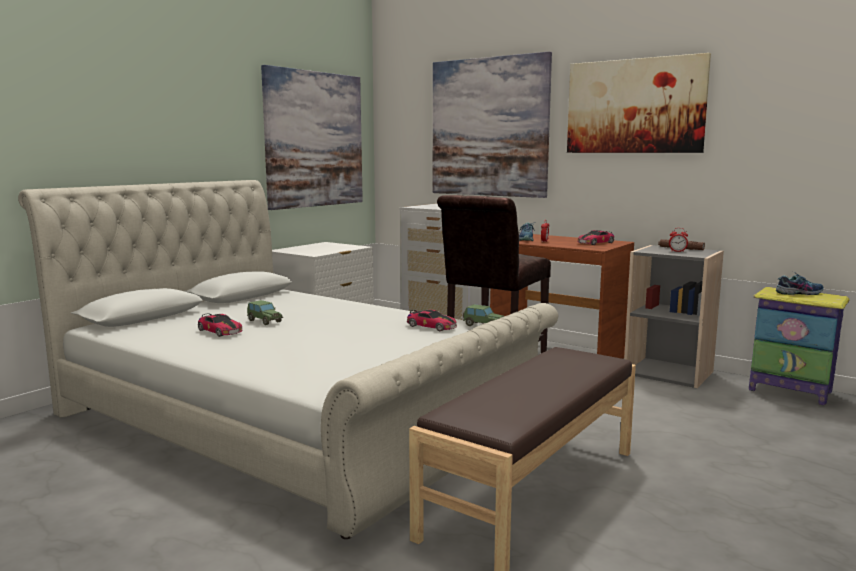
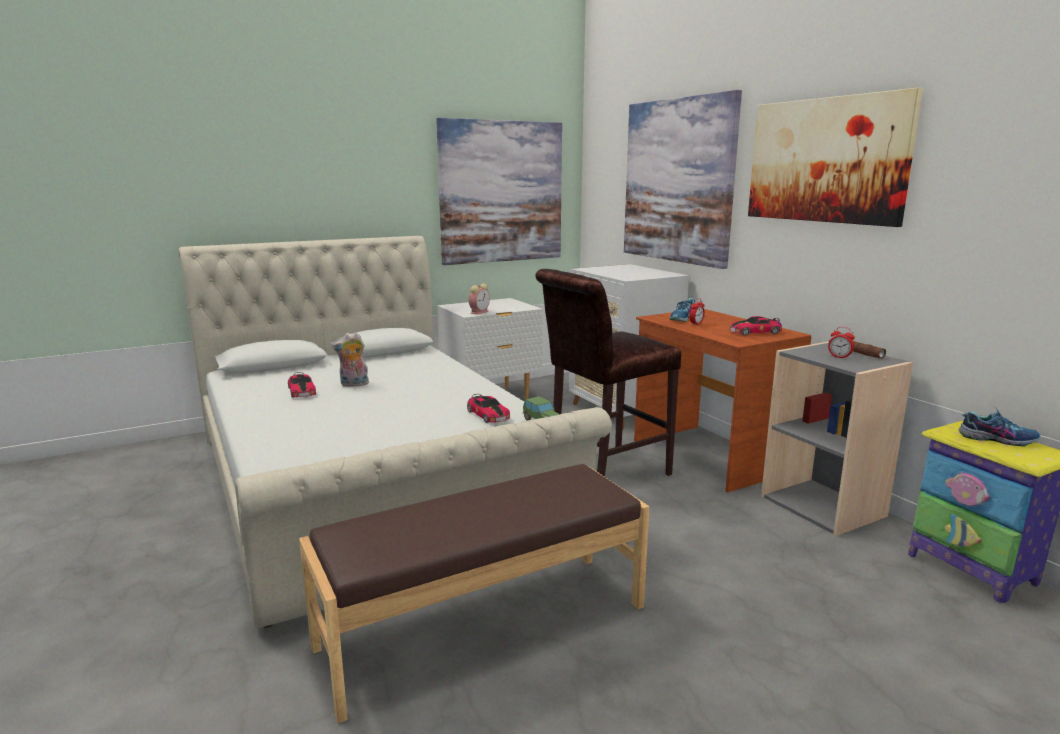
camera: 25 degrees right, 5 degrees up
toy car [247,300,283,325] -> plush toy [333,332,369,387]
none -> alarm clock [469,284,490,315]

